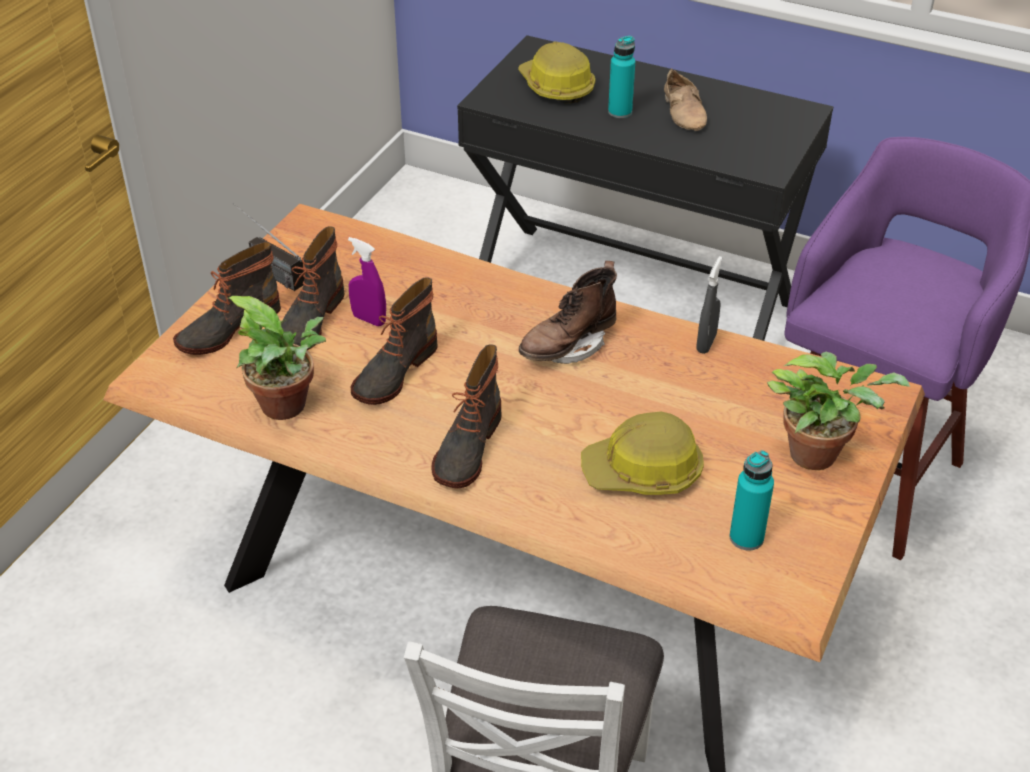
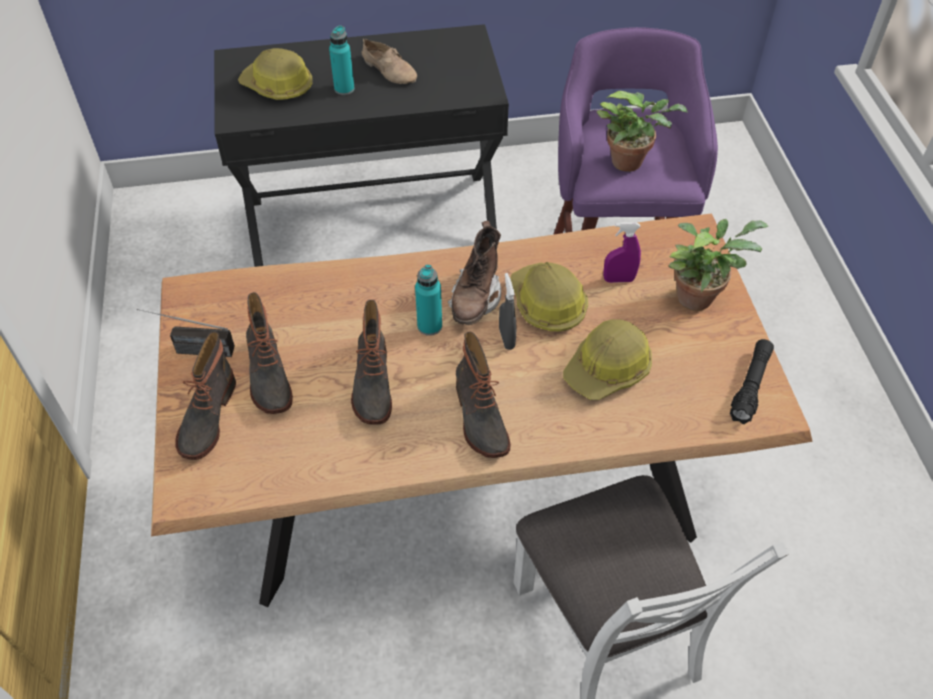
camera: 35 degrees left, 10 degrees up
potted plant [228,296,326,420] -> potted plant moved to [597,91,688,172]
purple spray bottle [348,237,386,326] -> purple spray bottle moved to [603,222,641,283]
grey spray bottle [697,256,722,354] -> grey spray bottle moved to [499,273,516,350]
turquoise bottle [729,450,774,551] -> turquoise bottle moved to [415,265,442,336]
none -> hard hat [510,262,588,331]
none -> black flashlight [730,339,774,424]

